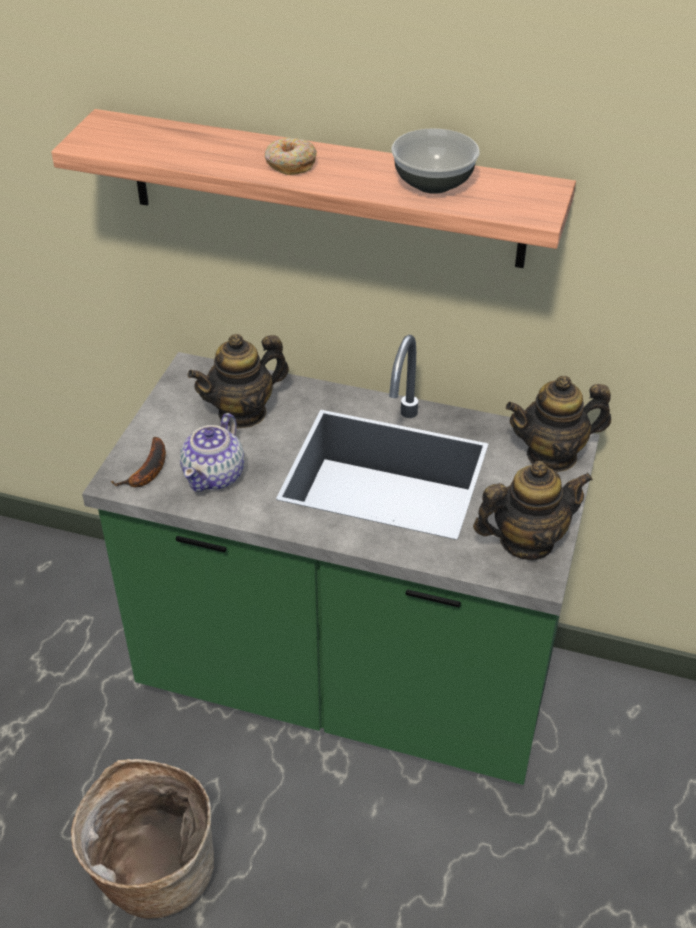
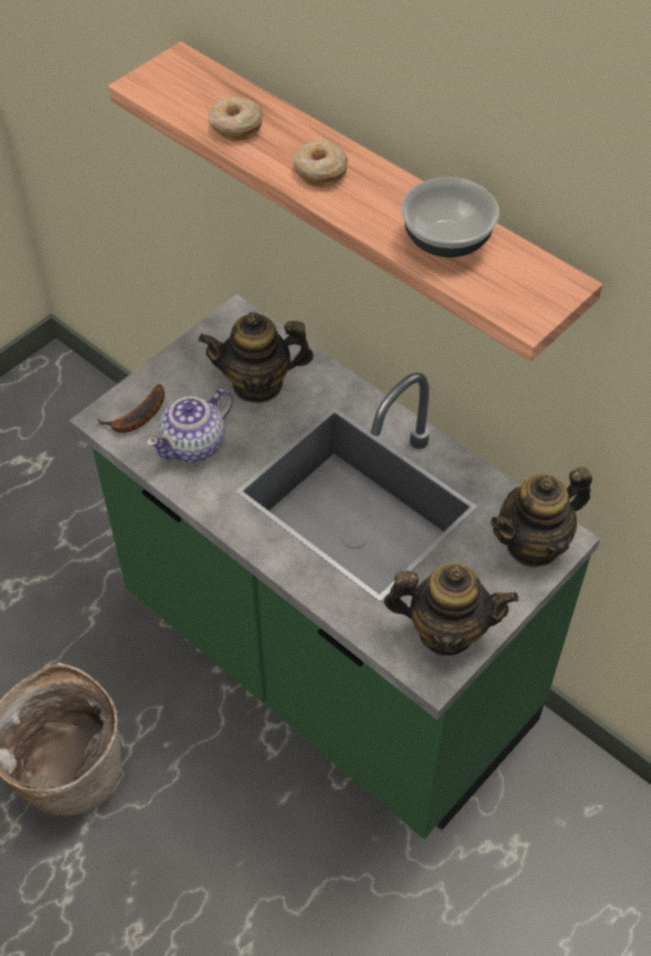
camera: 25 degrees right, 10 degrees up
teapot [506,376,611,472] -> teapot turned 45 degrees counterclockwise [491,467,592,568]
none -> donut [209,96,263,141]

